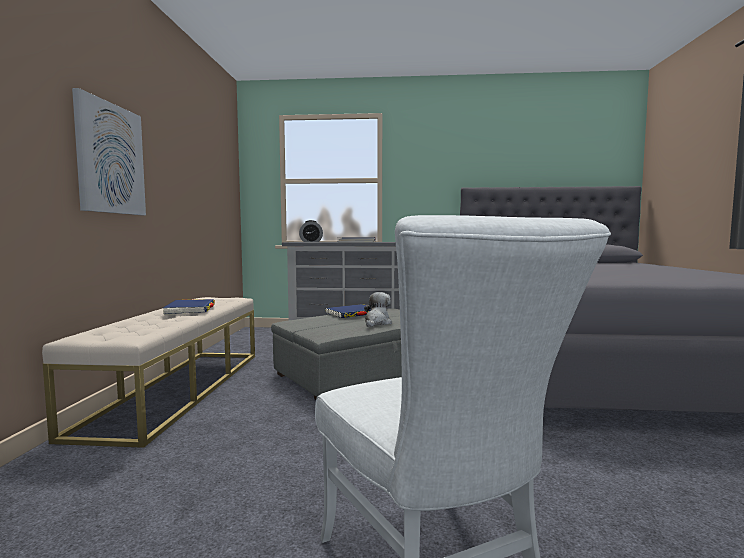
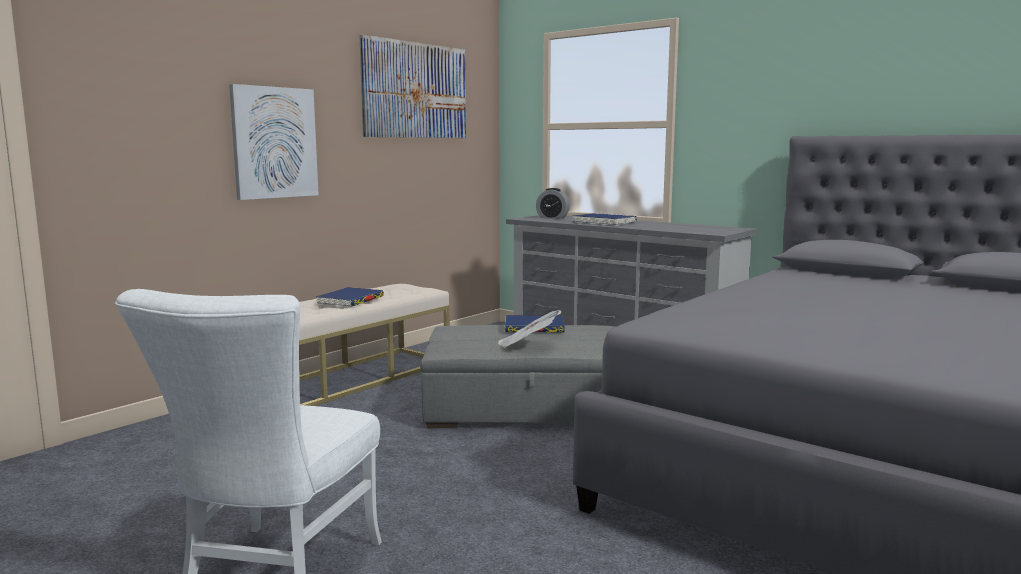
camera: 35 degrees right, 5 degrees up
plush toy [364,292,392,327] -> newspaper [498,310,561,348]
none -> picture [359,35,466,138]

